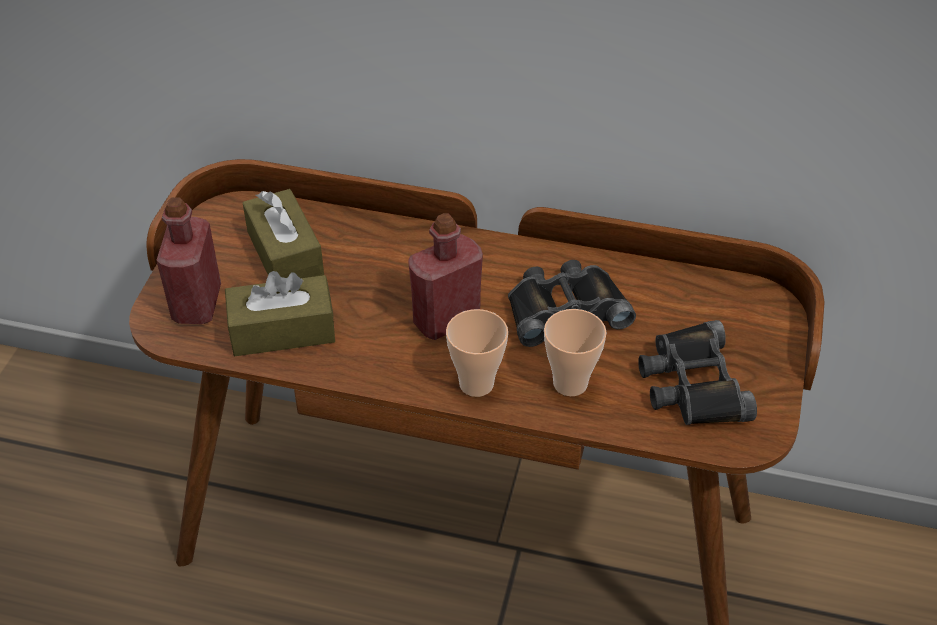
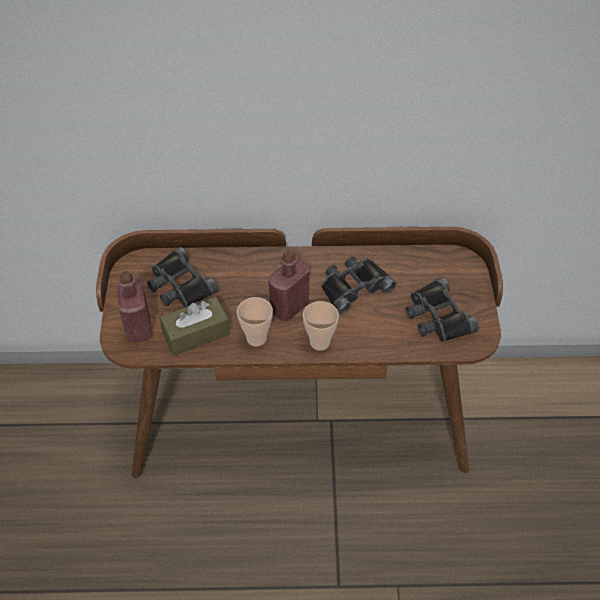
camera: 15 degrees left, 5 degrees up
brown tissue box [243,189,324,278] -> black binoculars [147,247,219,308]
cup [544,309,607,396] -> cup moved to [237,297,273,346]

